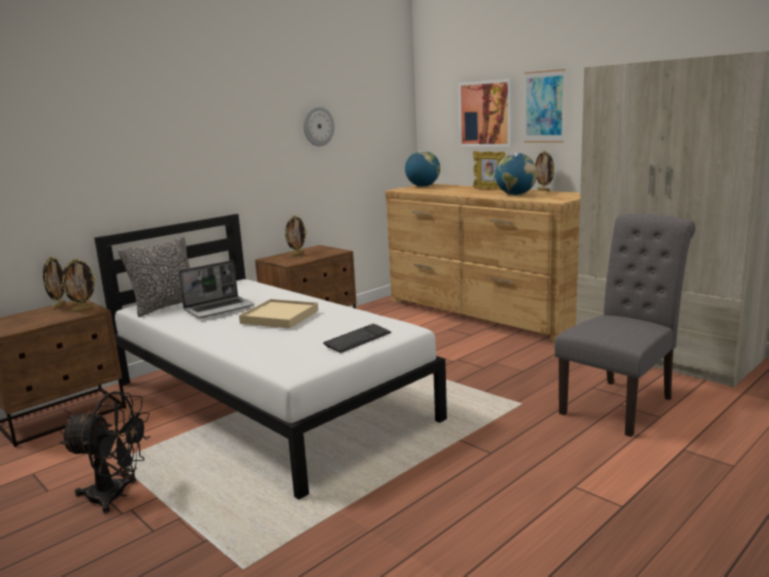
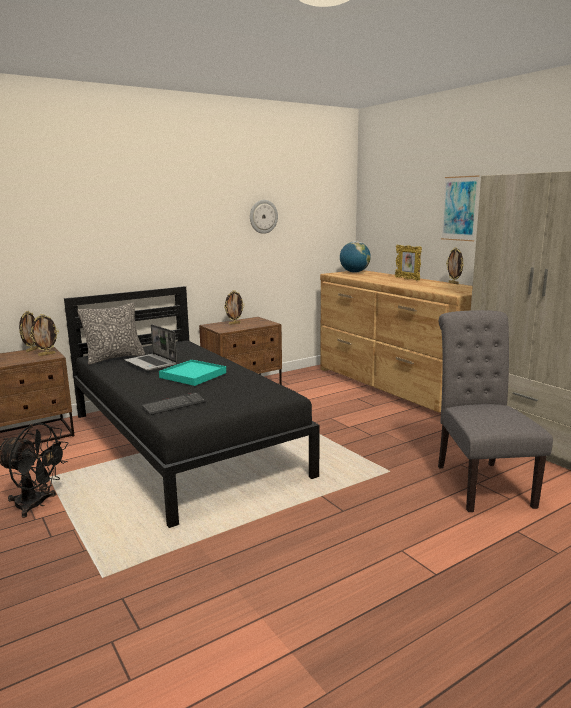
camera: 10 degrees right, 0 degrees up
white bed [94,214,447,500] -> black bed [64,286,320,528]
laptop [178,260,255,318] -> laptop turned 75 degrees clockwise [124,324,177,371]
beige tray [239,299,318,329] -> turquoise tray [159,360,226,386]
keyboard [323,324,391,353] -> keyboard moved to [142,392,206,415]
picture [458,79,513,147] -> none
globe [495,153,537,195] -> none
grey chair [555,214,696,437] -> grey chair turned 60 degrees counterclockwise [438,310,553,512]

